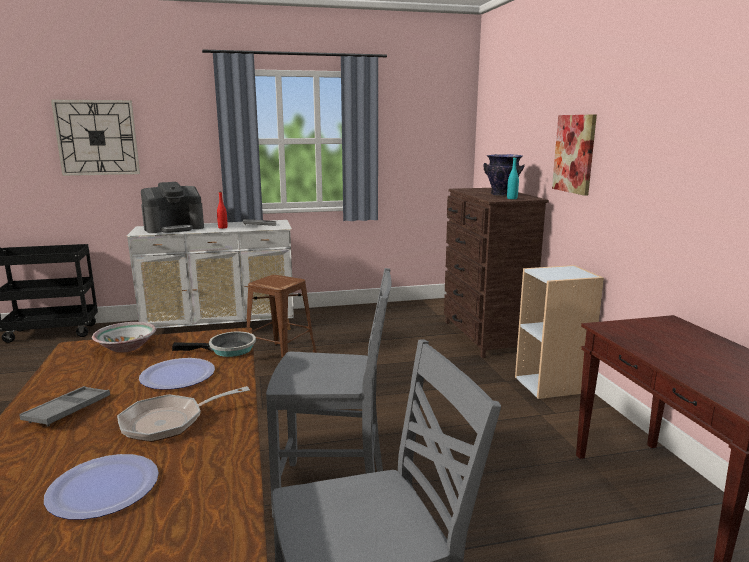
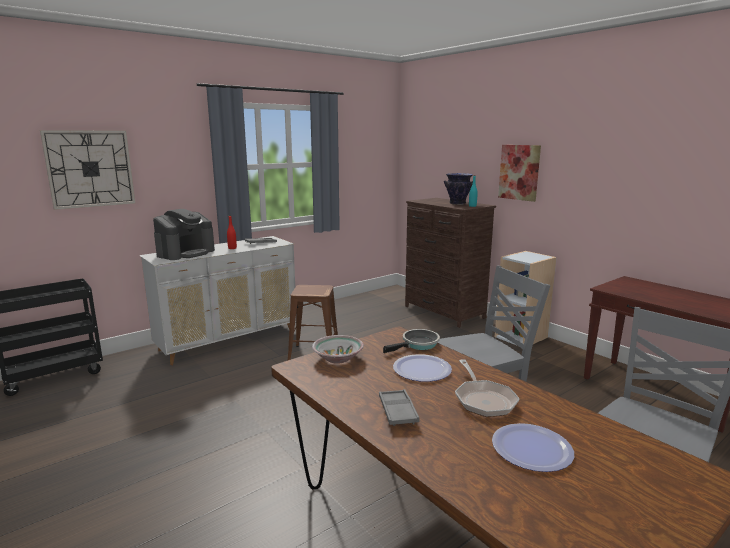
camera: 25 degrees left, 0 degrees up
frying pan [117,386,250,442] -> frying pan turned 45 degrees counterclockwise [455,359,520,417]

